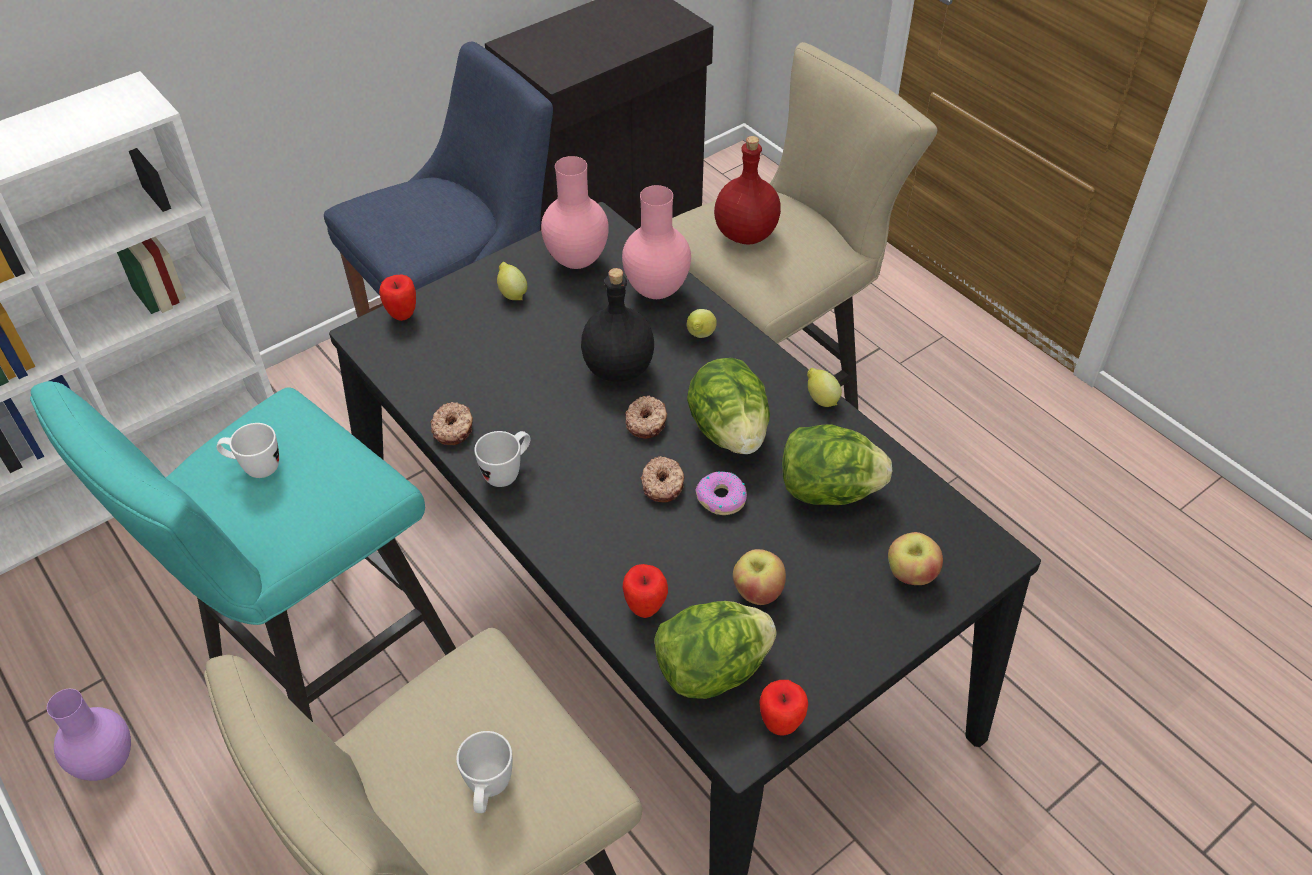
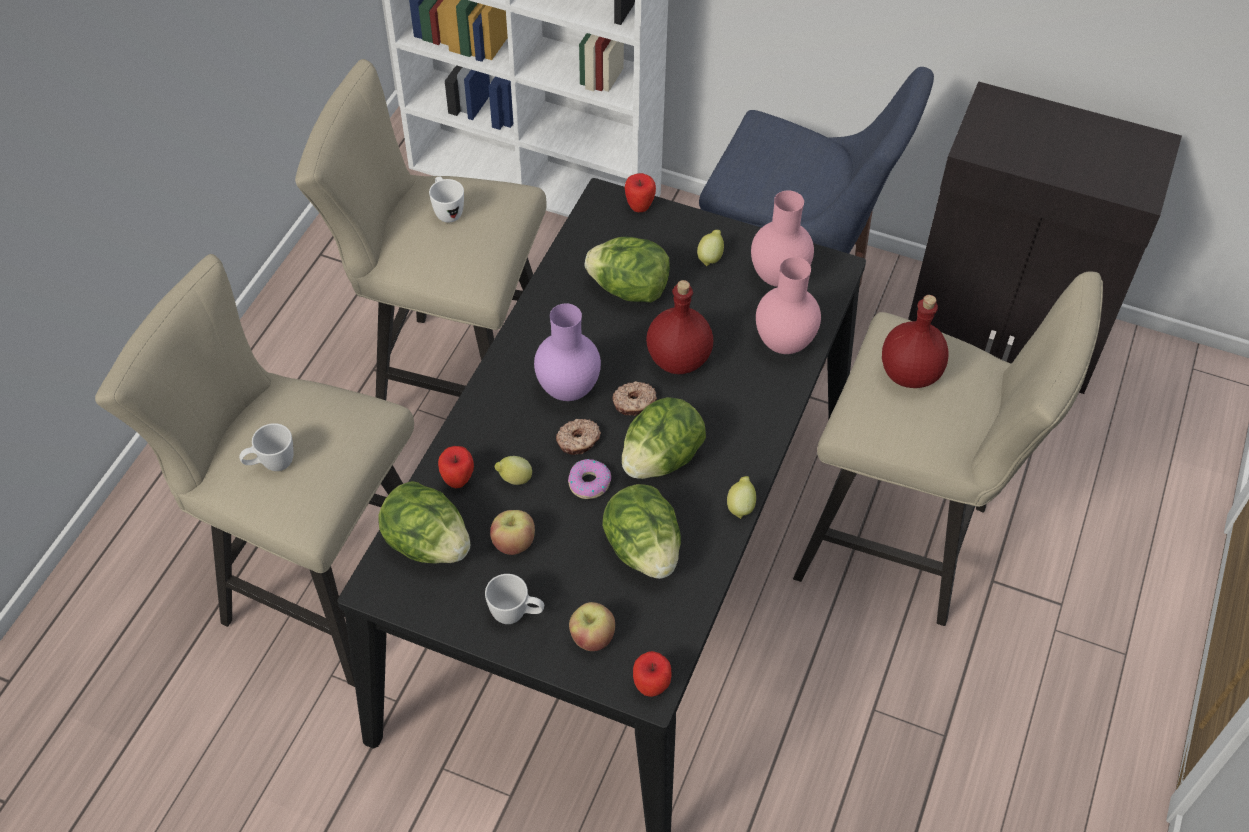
camera: 60 degrees right, 5 degrees up
turquoise stool [30,381,456,722] -> beige stool [295,59,546,400]
purple vase [47,689,131,781] -> purple vase moved to [534,303,601,401]
donut [430,402,473,445] -> none
white mug [474,431,531,487] -> white mug moved to [485,574,544,624]
black bottle [581,268,654,382] -> red bottle [646,280,713,374]
lemon [687,309,717,338] -> lemon moved to [495,456,532,485]
apple [759,680,808,735] -> apple moved to [633,651,671,697]
none -> lettuce [585,236,670,303]

